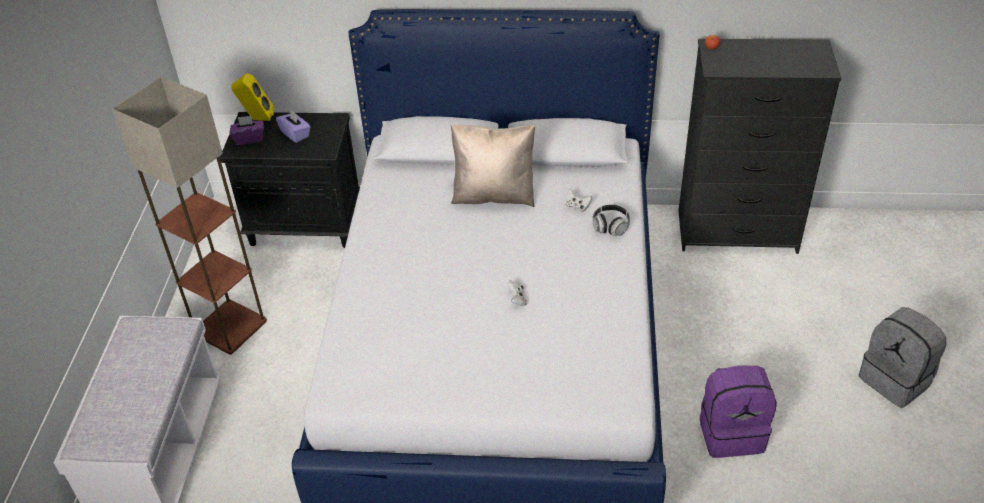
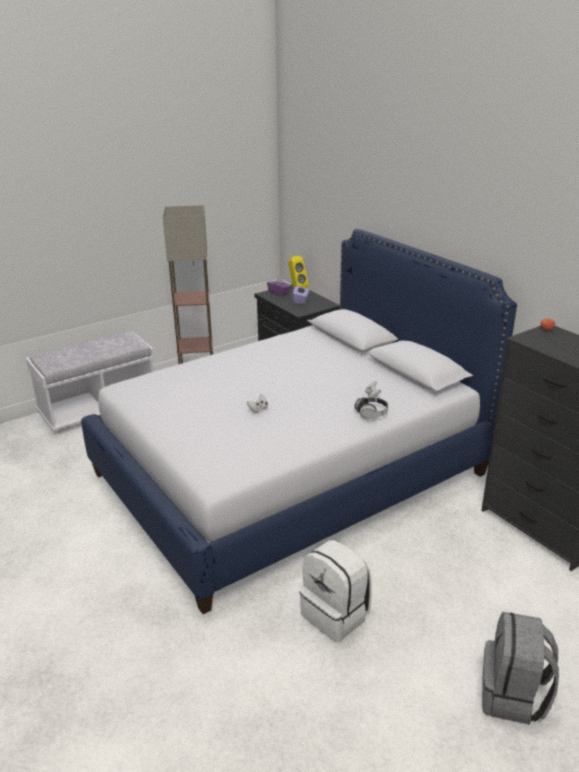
camera: 50 degrees right, 15 degrees down
beige pillow [451,124,535,207] -> none
purple backpack [700,365,777,458] -> white backpack [299,540,372,642]

